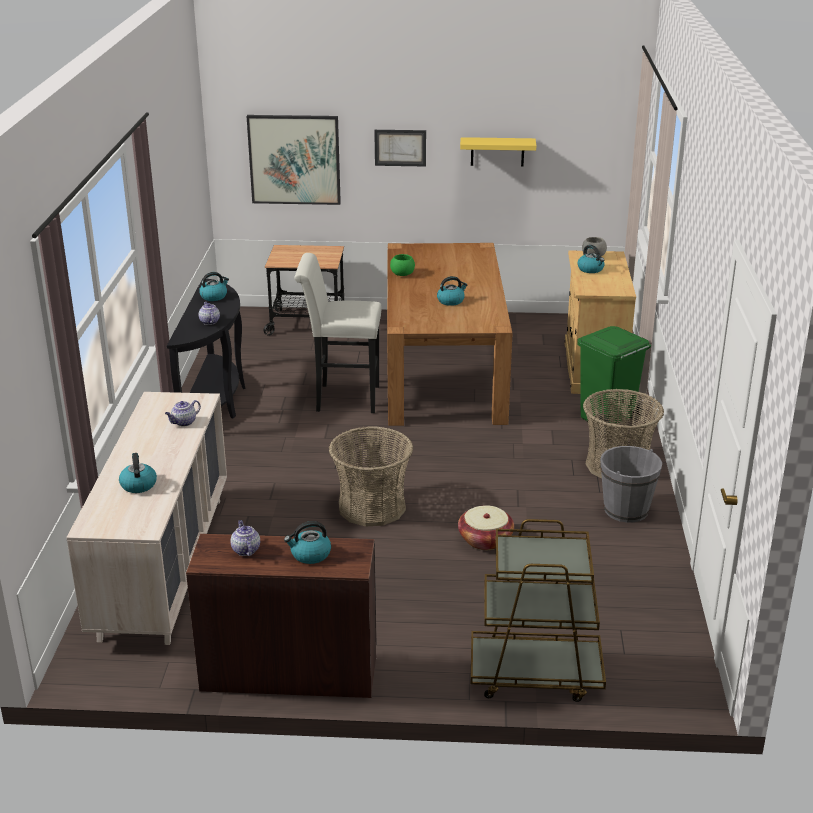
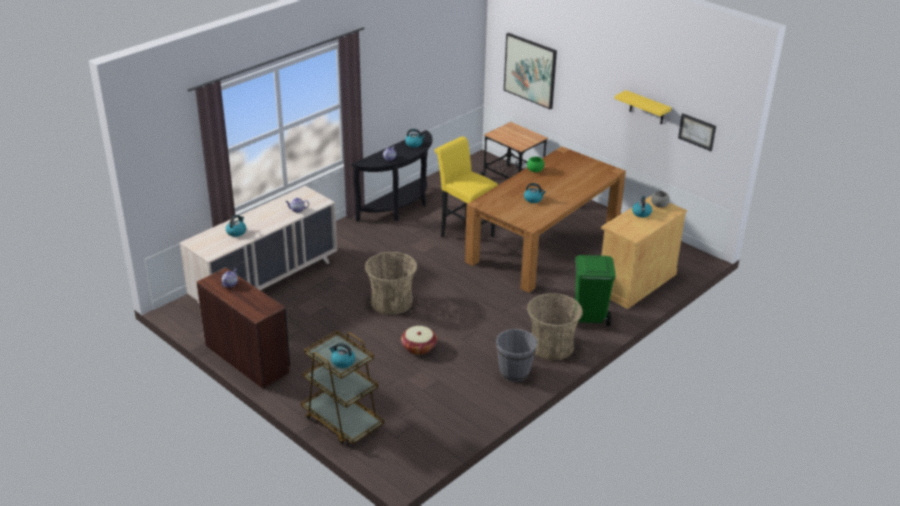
camera: 40 degrees right, 5 degrees up
kettle [284,521,331,564] -> kettle moved to [329,343,355,368]
white stool [294,253,381,413] -> yellow stool [434,136,498,238]
picture [374,130,426,167] -> picture moved to [678,113,716,151]

